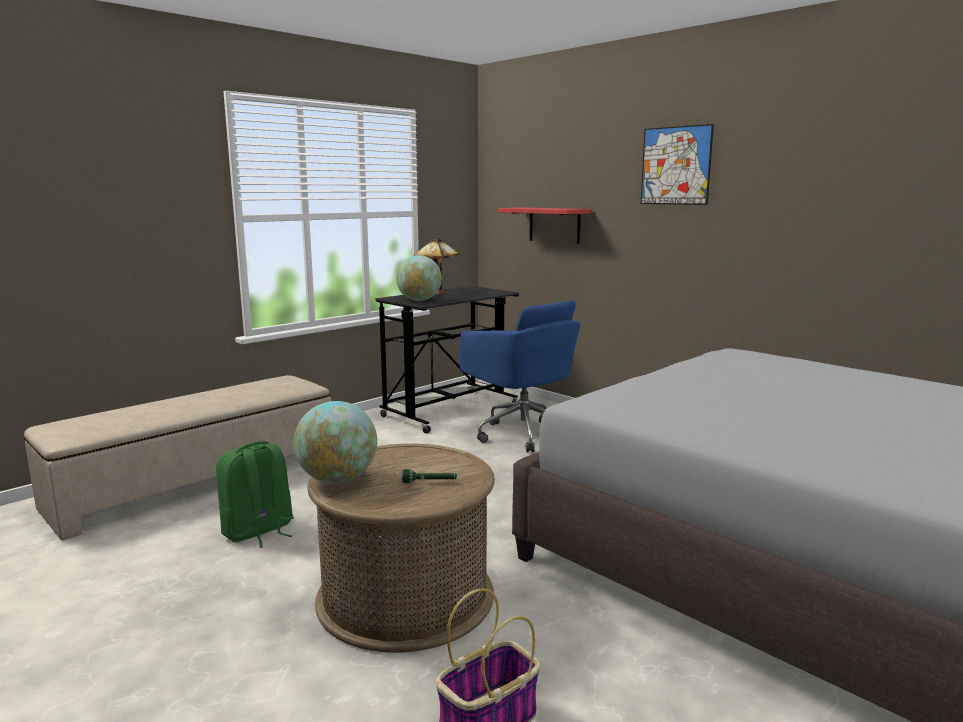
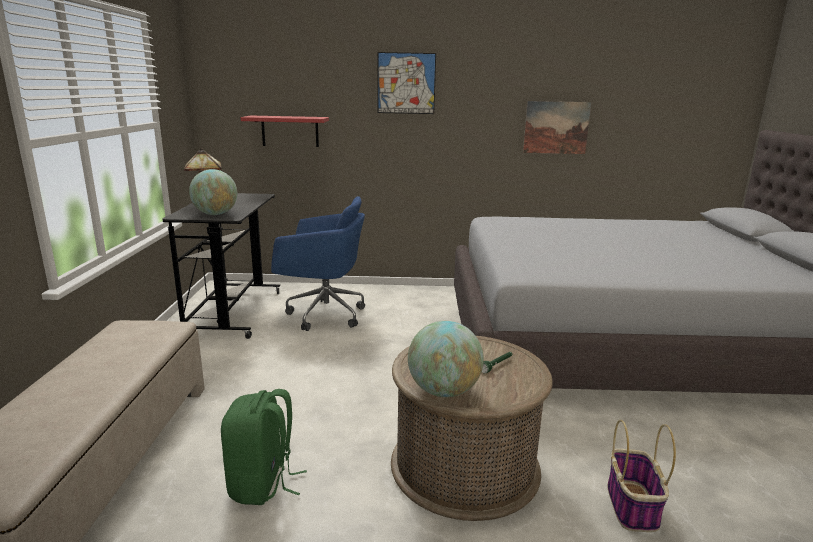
camera: 45 degrees left, 5 degrees up
none -> picture [523,101,592,154]

